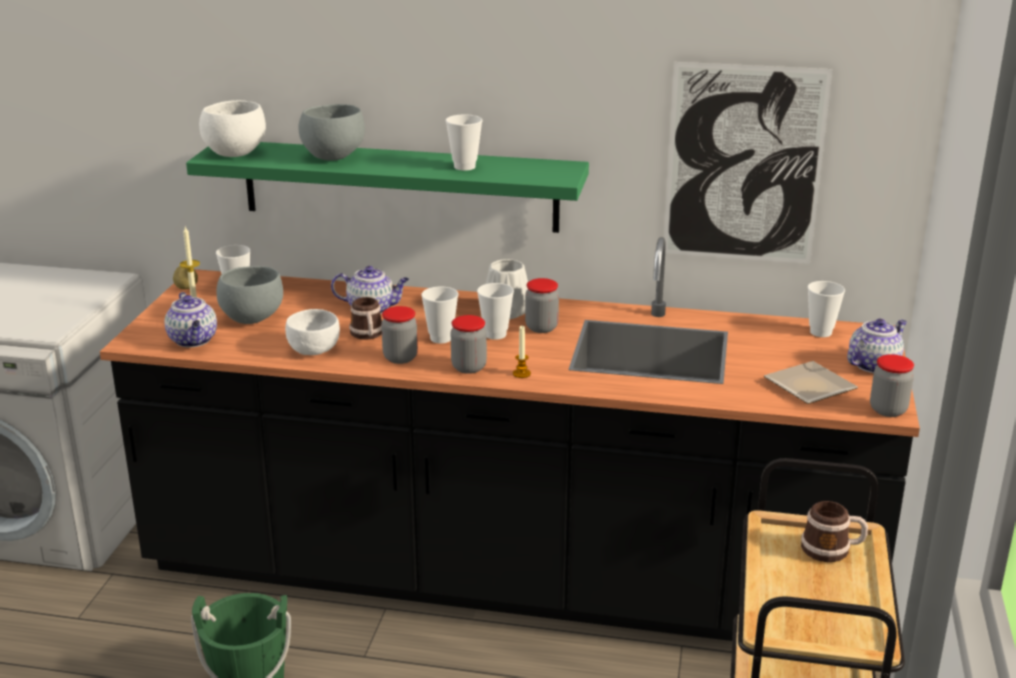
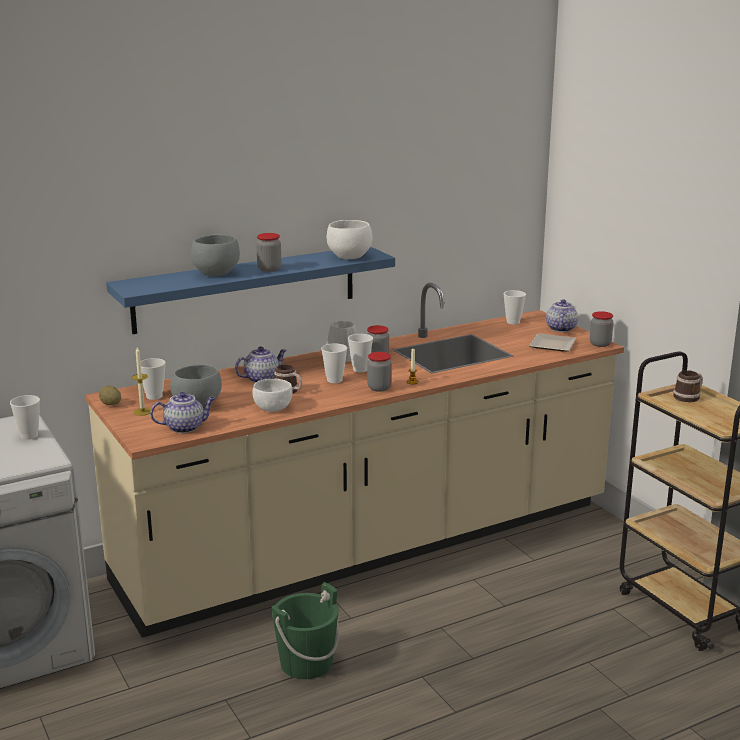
camera: 40 degrees left, 5 degrees down
black counter [100,237,920,641] -> beige counter [85,283,624,638]
teapot [165,292,217,348] -> teapot turned 45 degrees counterclockwise [150,392,215,433]
green shelf [186,142,589,233] -> blue shelf [106,246,395,334]
white bowl [199,100,266,157] -> white bowl moved to [327,220,373,259]
jar [381,306,418,364] -> jar moved to [256,233,281,272]
cup [446,114,482,171] -> cup moved to [10,395,40,440]
picture [663,62,832,264] -> none

